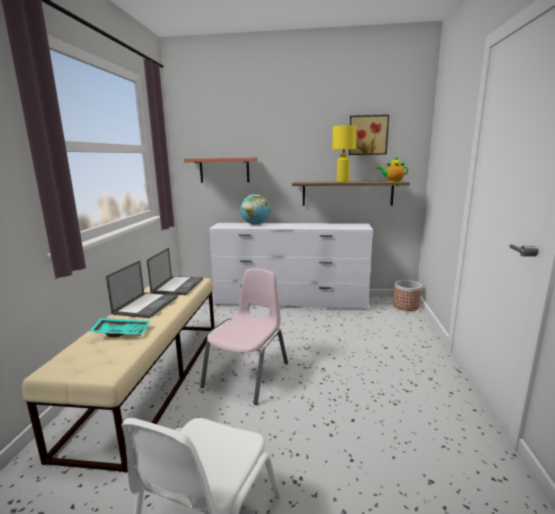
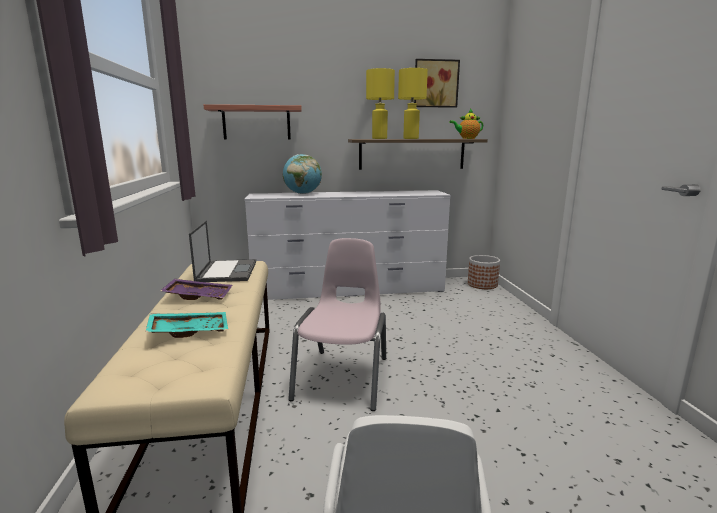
camera: 15 degrees left, 0 degrees up
laptop [106,260,178,318] -> purple tray [160,279,232,300]
none -> yellow table lamp [366,68,395,139]

